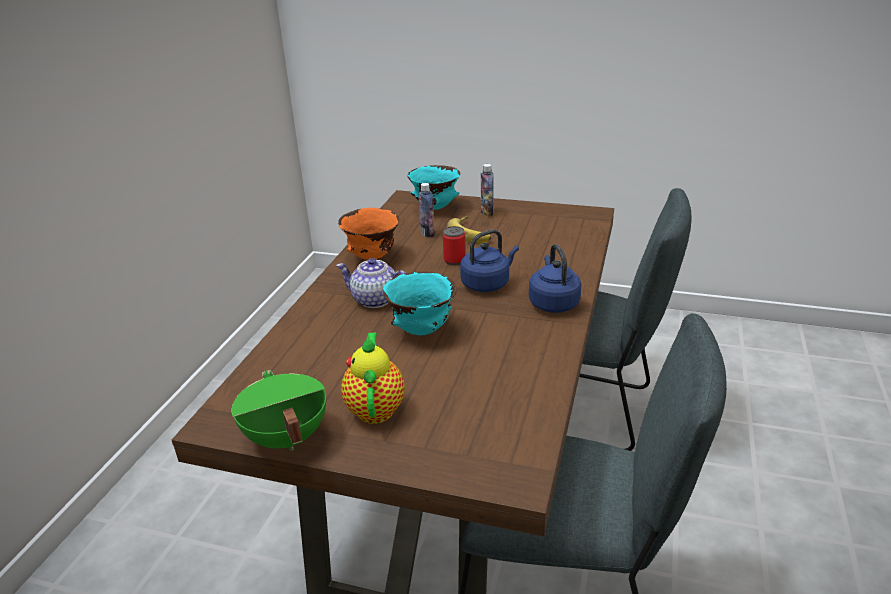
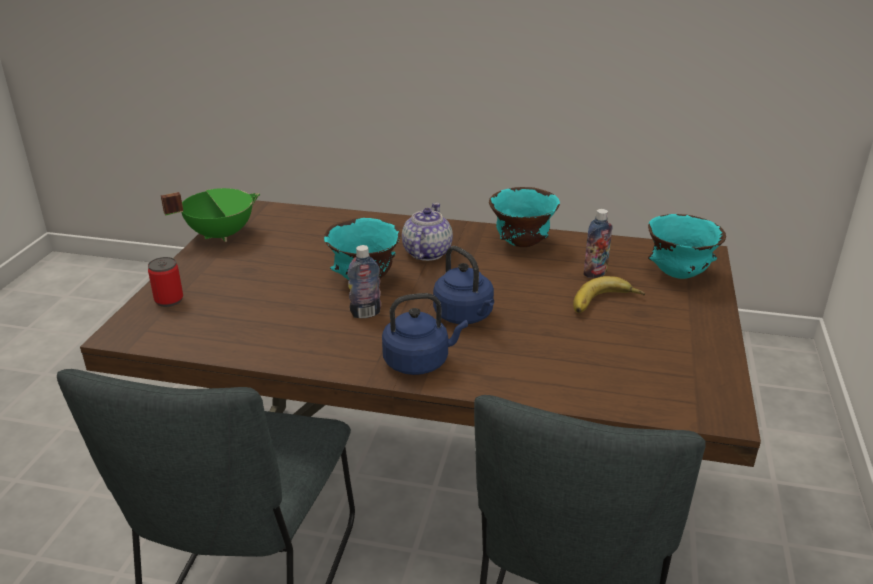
camera: 85 degrees right, 0 degrees up
orange bowl [338,208,399,260] -> turquoise bowl [489,187,560,247]
teapot [341,332,405,424] -> none
can [443,226,466,265] -> can moved to [148,257,183,307]
bottle [481,164,494,216] -> bottle moved to [347,245,381,318]

